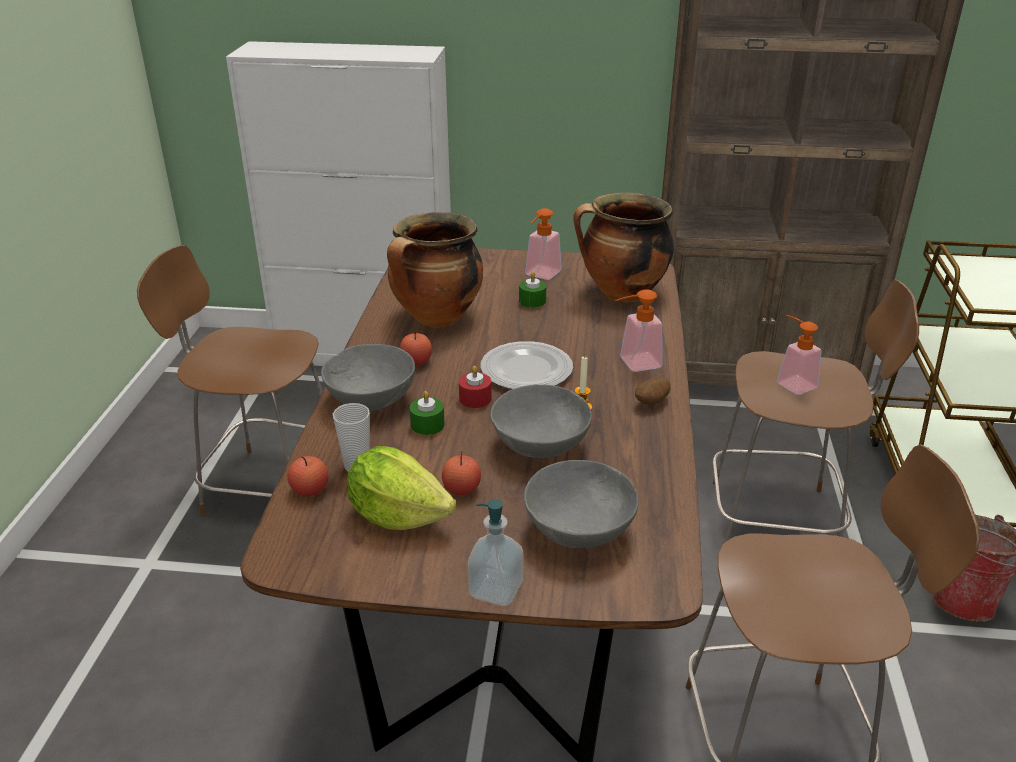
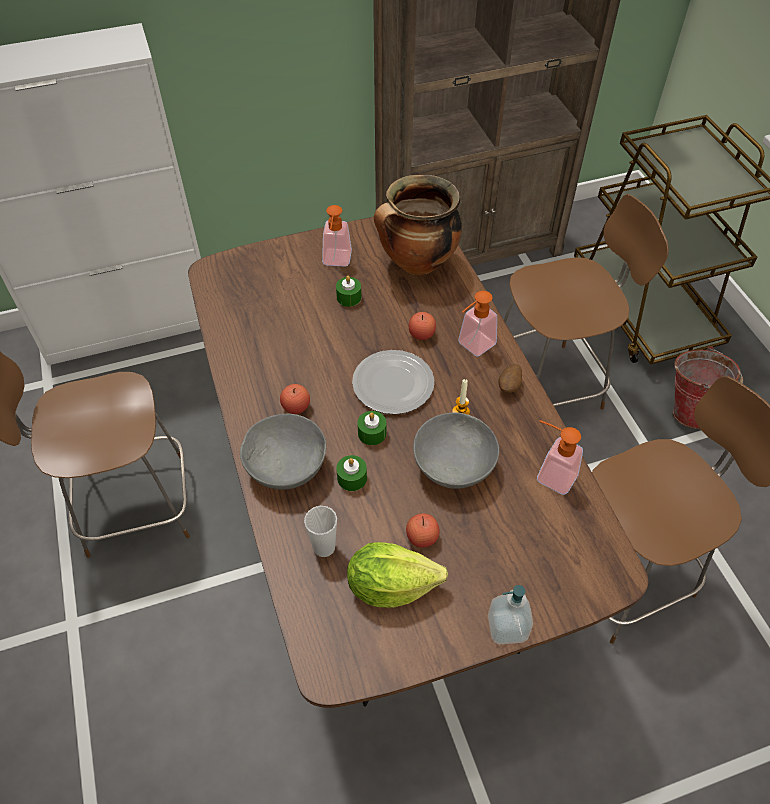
camera: 25 degrees left, 20 degrees up
apple [287,456,329,496] -> apple moved to [409,312,436,340]
cooking pot [387,212,483,327] -> none
red candle [459,366,491,408] -> green candle [357,411,386,445]
grey bowl [524,460,639,548] -> none
soap dispenser [777,315,821,395] -> soap dispenser moved to [537,420,583,495]

